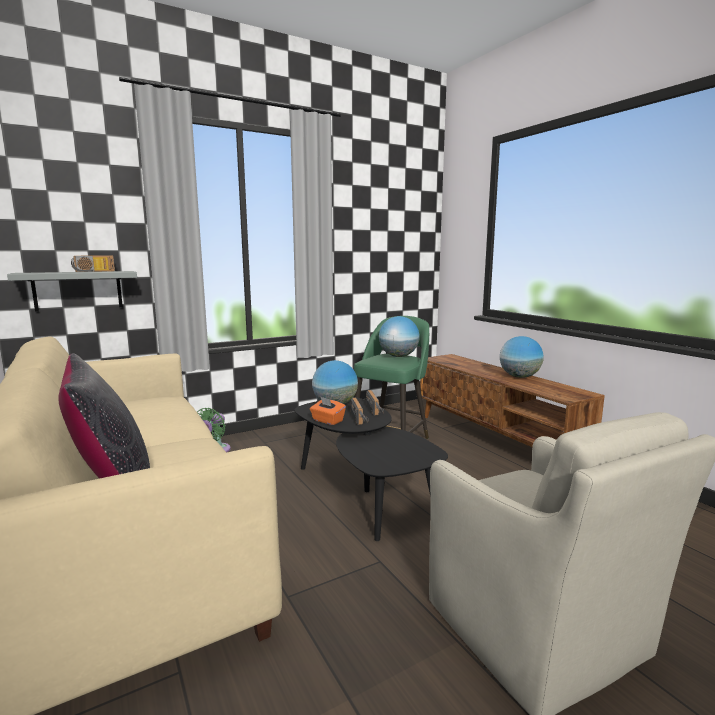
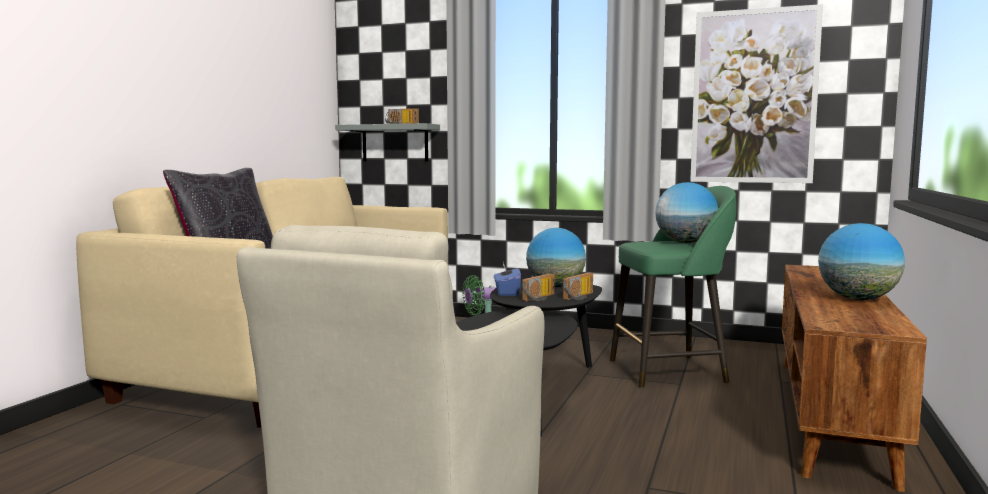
camera: 50 degrees right, 5 degrees down
orange tissue box [310,397,346,425] -> blue tissue box [494,262,521,296]
none -> picture [690,4,823,183]

